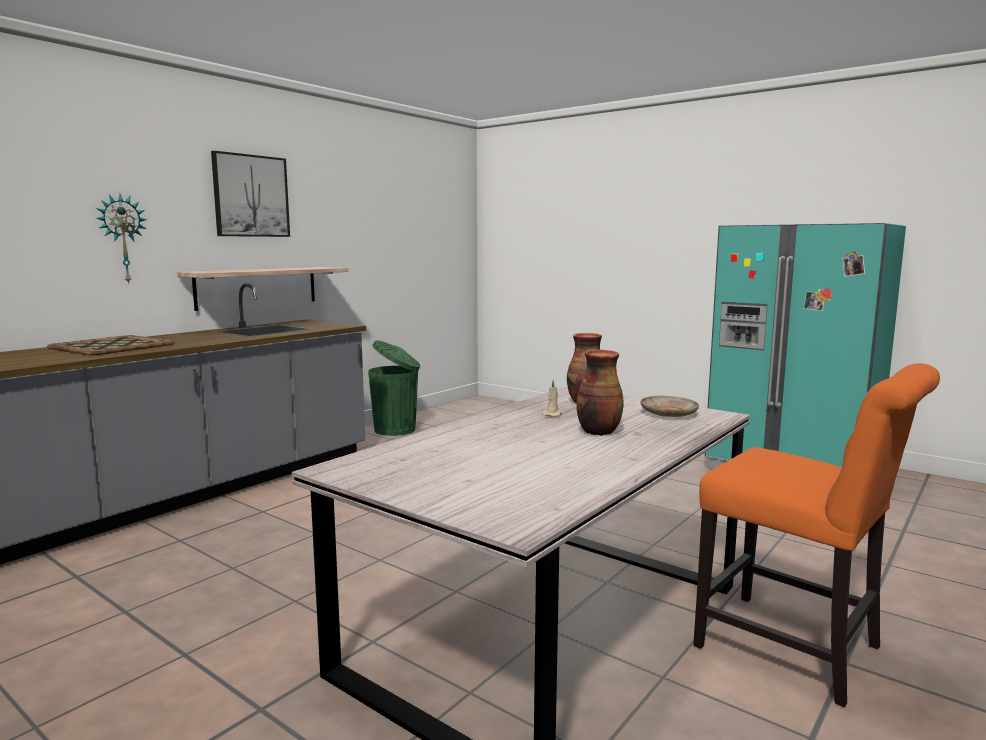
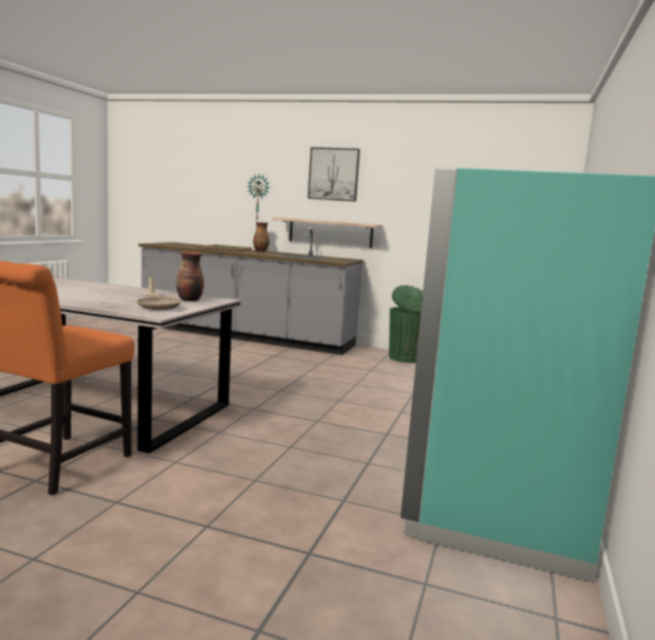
camera: 70 degrees right, 0 degrees up
vase [576,350,623,436] -> vase moved to [253,222,270,251]

